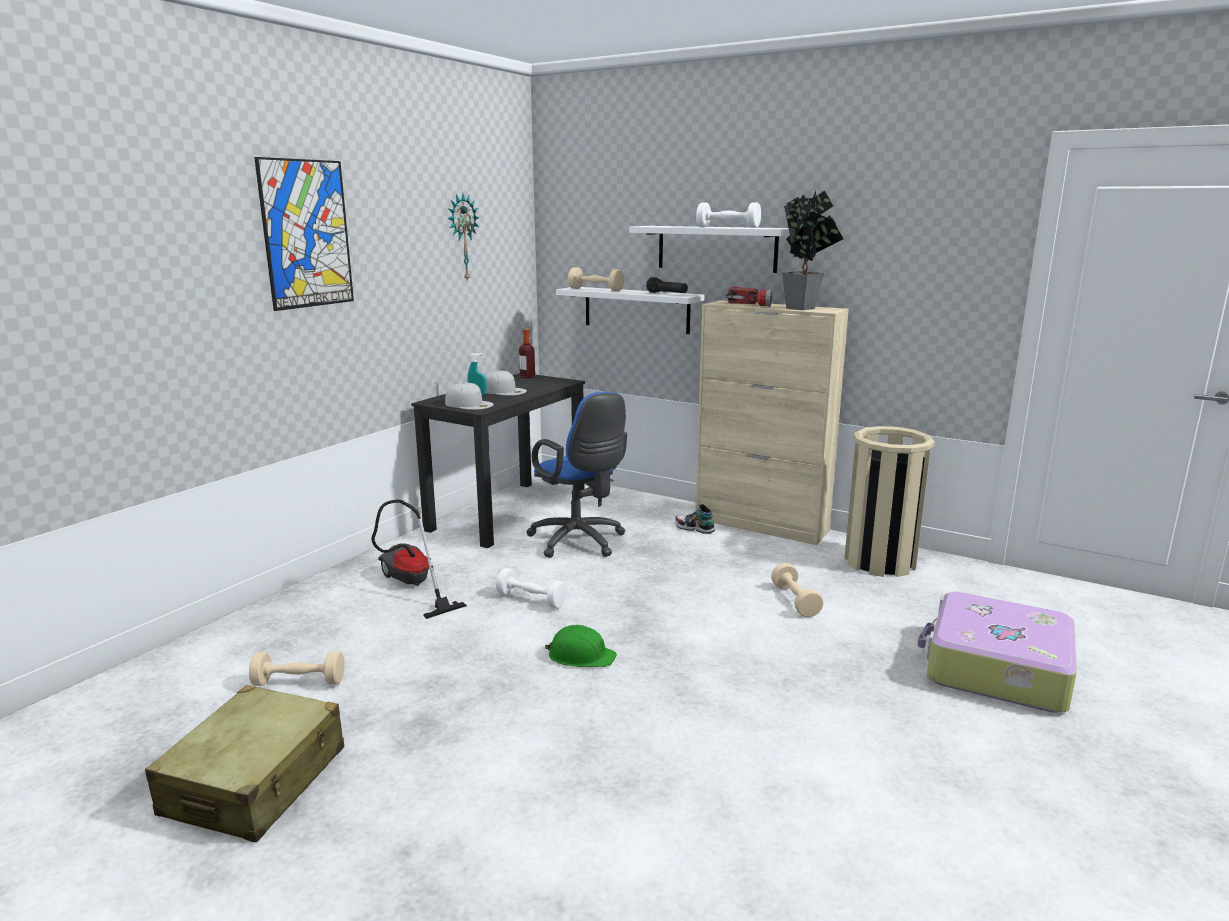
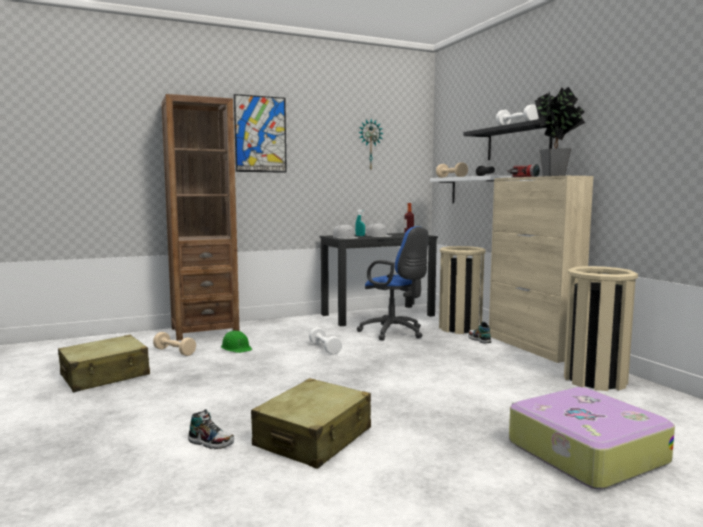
camera: 35 degrees right, 10 degrees down
vacuum cleaner [371,499,467,619] -> none
blue office chair [526,392,627,558] -> blue office chair turned 45 degrees counterclockwise [357,226,428,341]
green hard hat [545,625,617,667] -> green hard hat moved to [221,330,252,353]
white shelf [629,226,790,273] -> black shelf [463,119,552,160]
beige dumbbell [771,563,824,617] -> none
none -> brown bookcase [161,94,240,341]
none -> shoe [188,409,234,449]
none -> beige suitcase [251,378,371,469]
none -> beige trash can [439,246,486,334]

